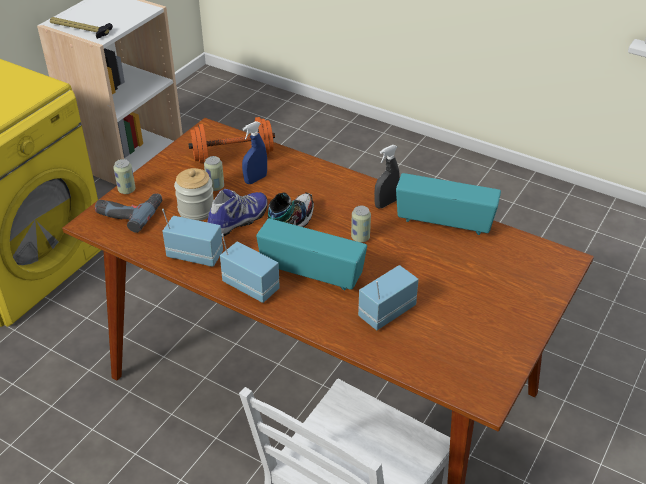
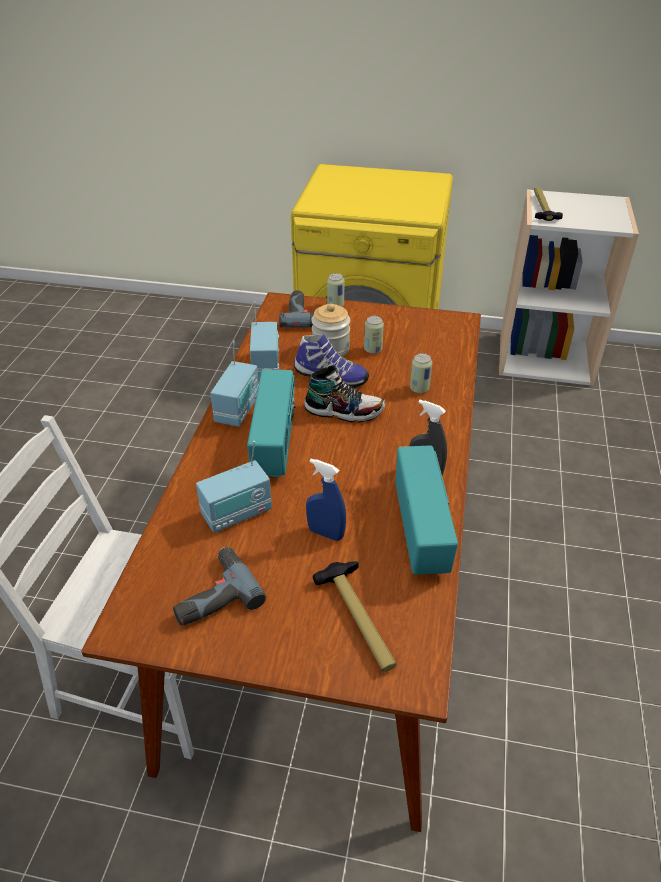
camera: 70 degrees right, 0 degrees up
orange dumbbell [188,117,275,163] -> none
blue spray bottle [242,121,267,184] -> blue spray bottle moved to [306,459,346,541]
can [351,206,371,242] -> can moved to [410,353,432,393]
radio [358,265,419,330] -> radio turned 120 degrees clockwise [196,441,272,533]
none -> power drill [173,547,266,626]
none -> hammer [313,562,396,672]

